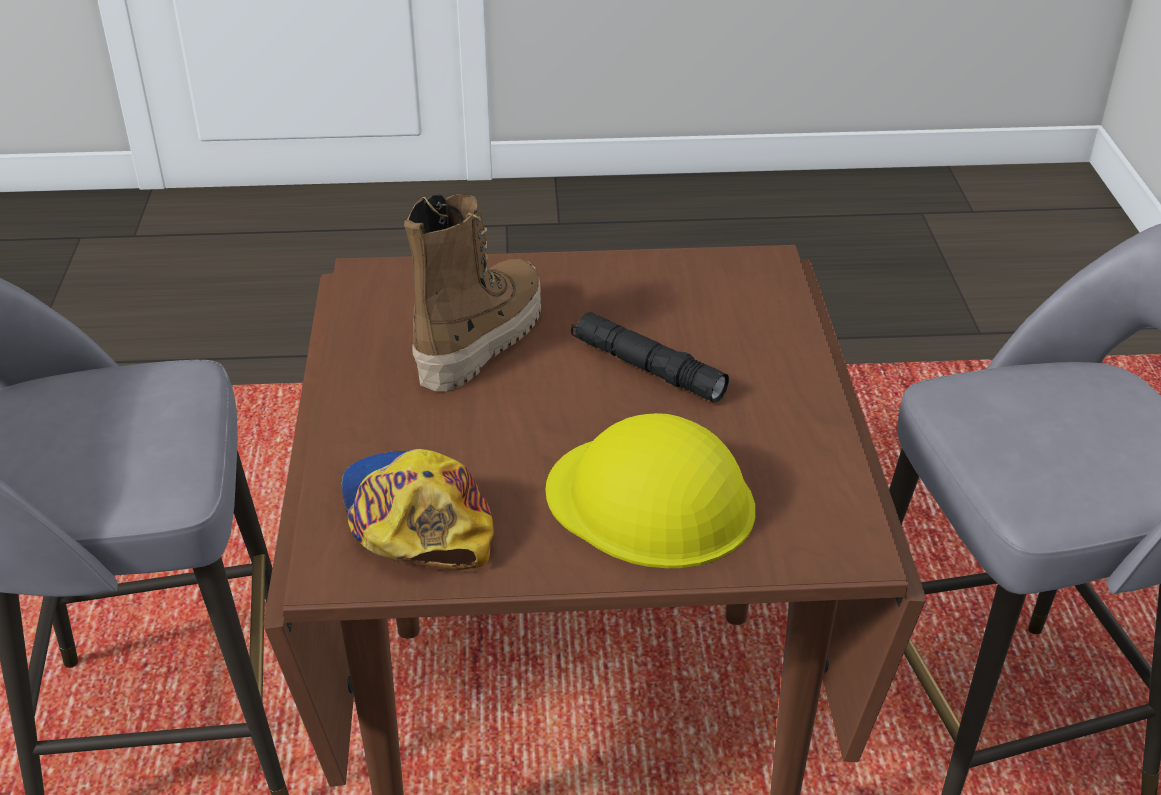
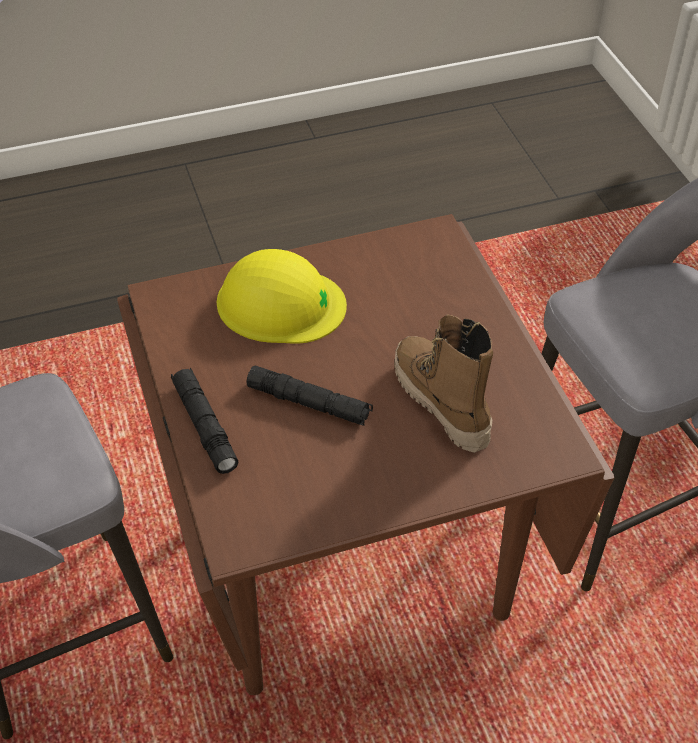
camera: 165 degrees right, 10 degrees up
cap [342,449,494,570] -> none
boot [404,194,541,391] -> boot turned 135 degrees clockwise [394,314,493,453]
none -> black flashlight [171,368,239,474]

